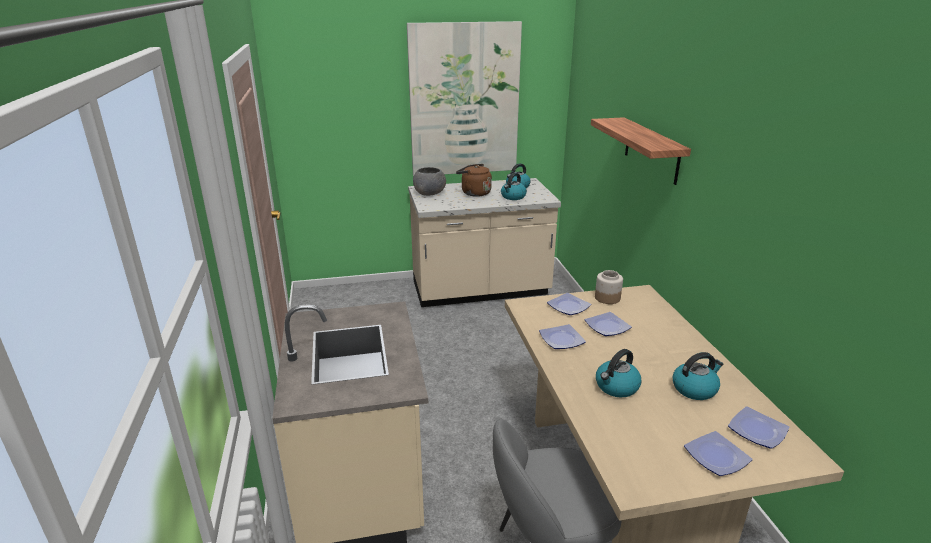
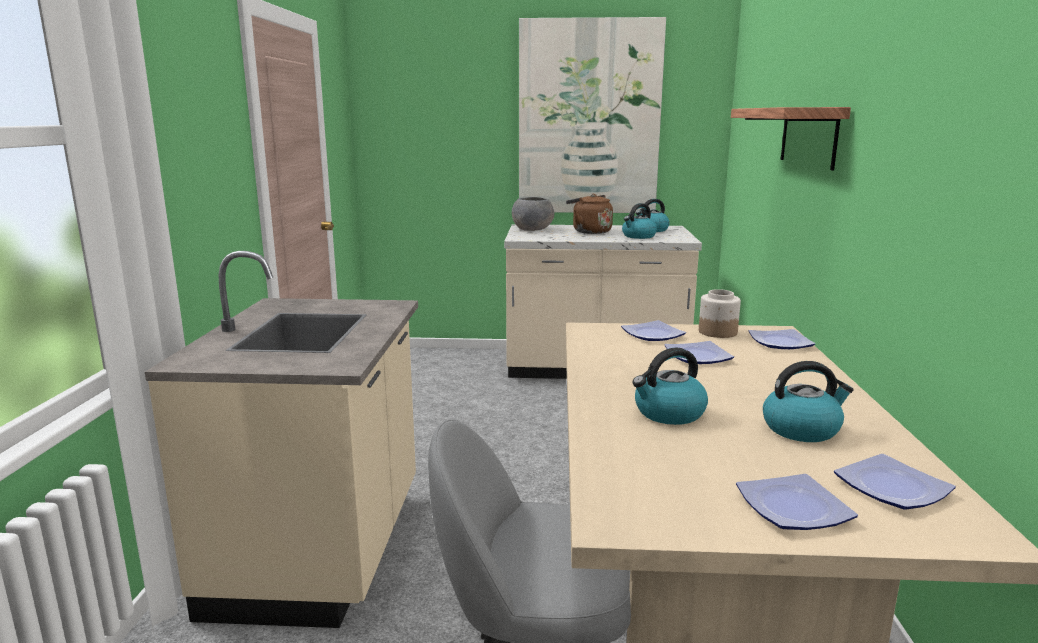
camera: 15 degrees right, 10 degrees down
plate [539,324,586,349] -> plate moved to [749,329,816,349]

